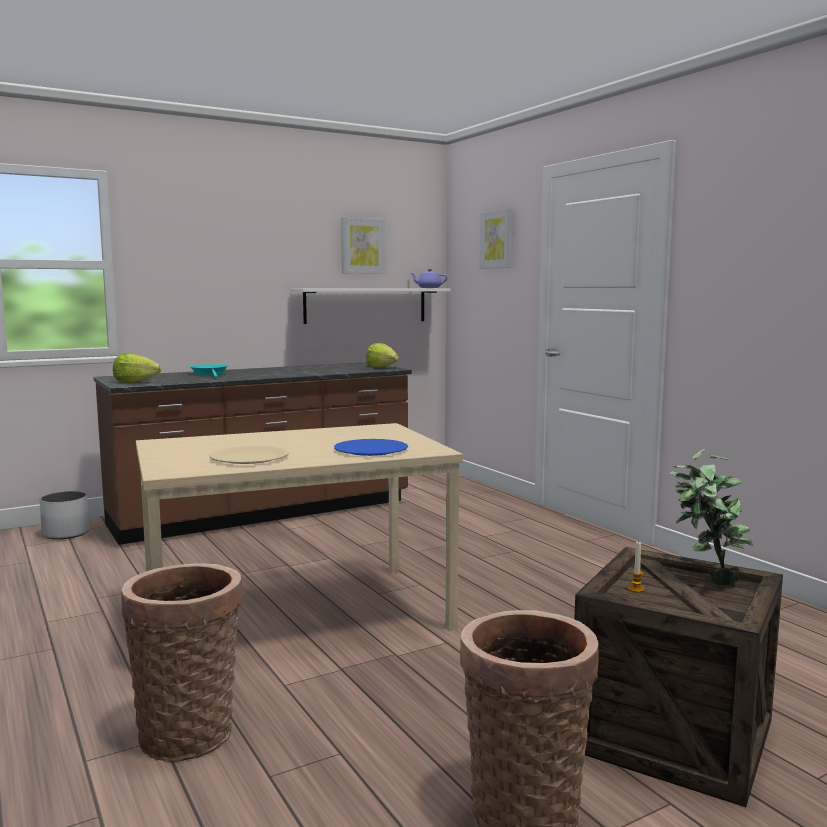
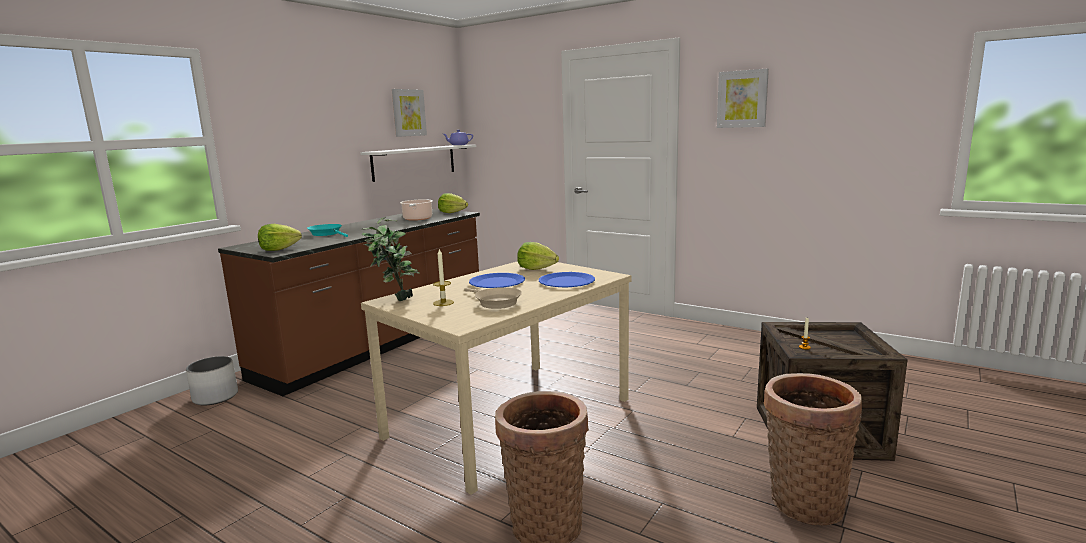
camera: 25 degrees left, 5 degrees up
beige plate [209,446,289,464] -> beige frying pan [464,287,522,309]
picture [479,208,513,269] -> picture moved to [717,69,769,128]
potted plant [670,449,753,585] -> potted plant moved to [361,217,420,301]
none -> cooking pot [400,199,433,221]
none -> candle [433,249,454,306]
none -> blue plate [469,273,525,288]
none -> lettuce [517,242,559,270]

